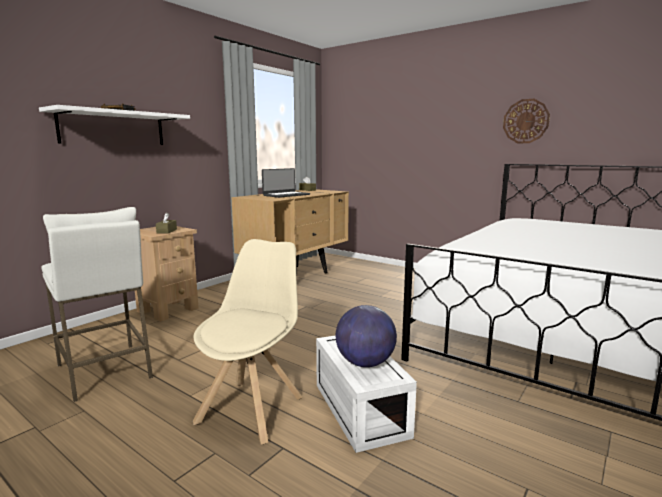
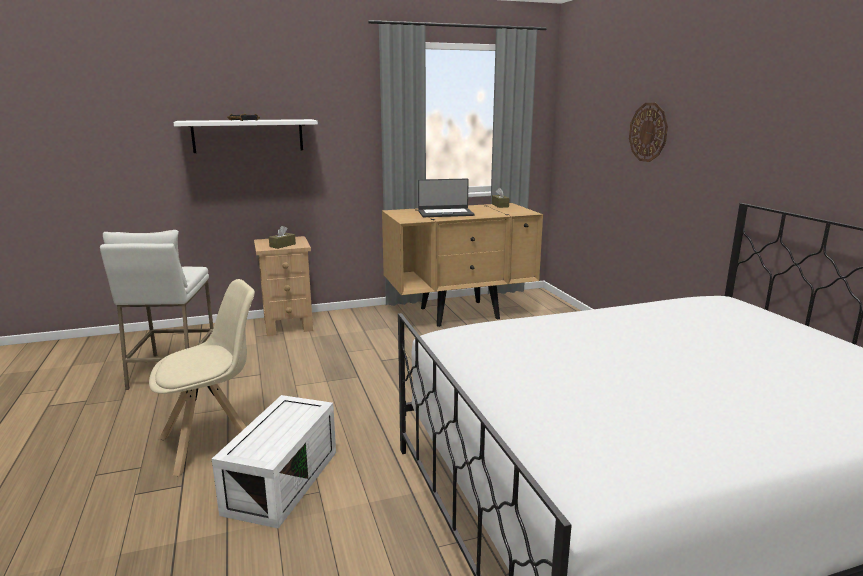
camera: 35 degrees right, 5 degrees up
globe [336,305,397,367] -> none
wall clock [503,99,550,143] -> wall clock moved to [629,103,668,162]

